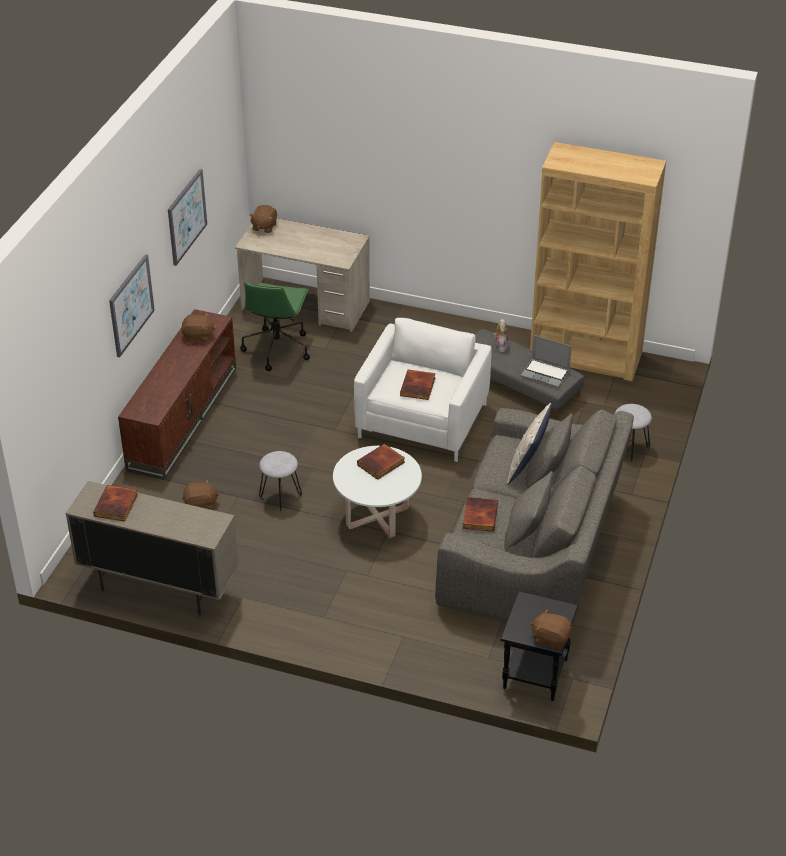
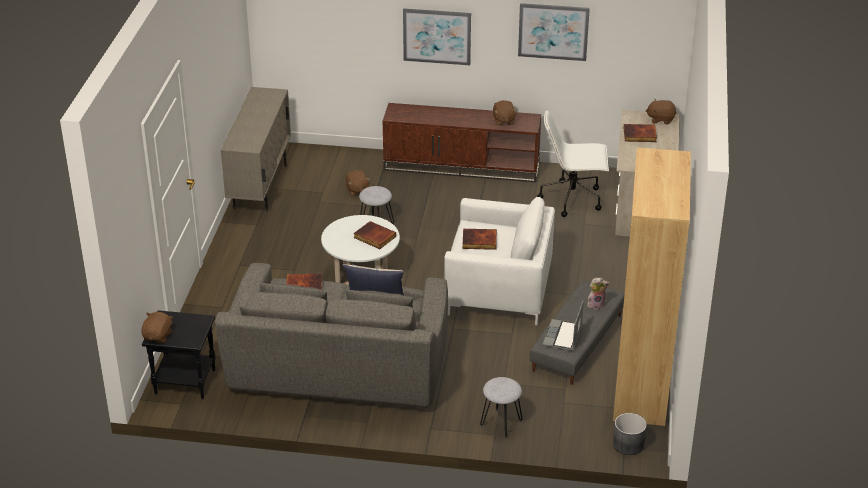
camera: 80 degrees right, 5 degrees down
book [93,485,138,521] -> book moved to [623,124,657,142]
green office chair [240,283,310,371] -> white office chair [537,110,609,217]
none -> grey planter [613,413,647,455]

